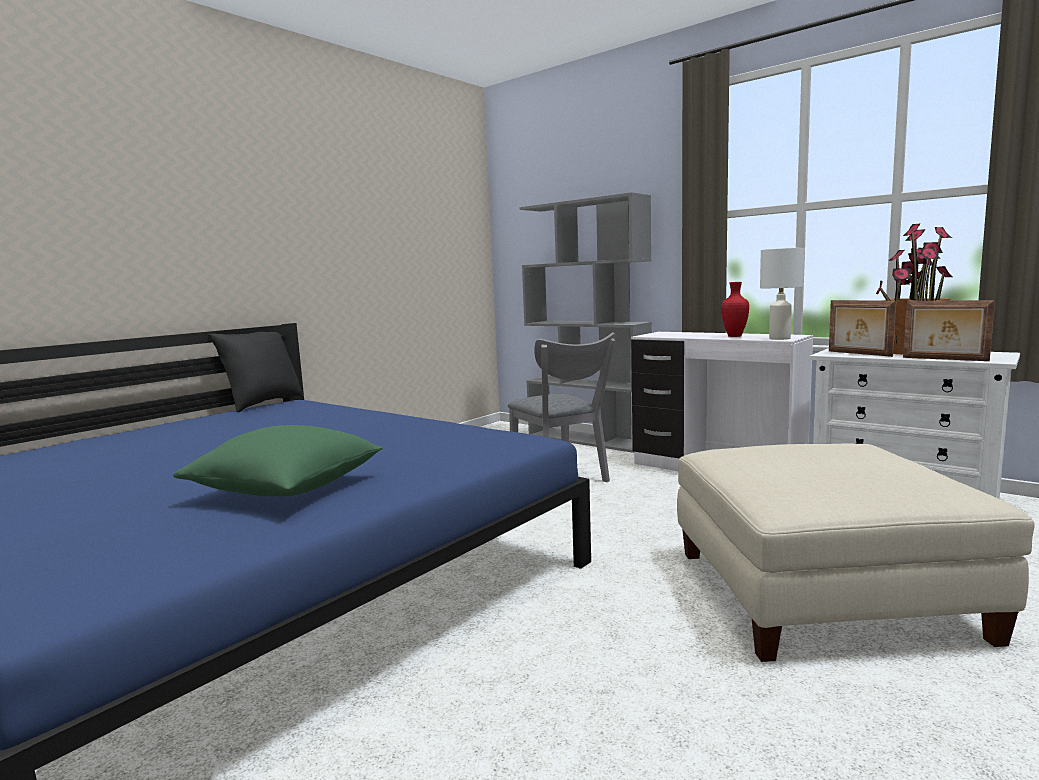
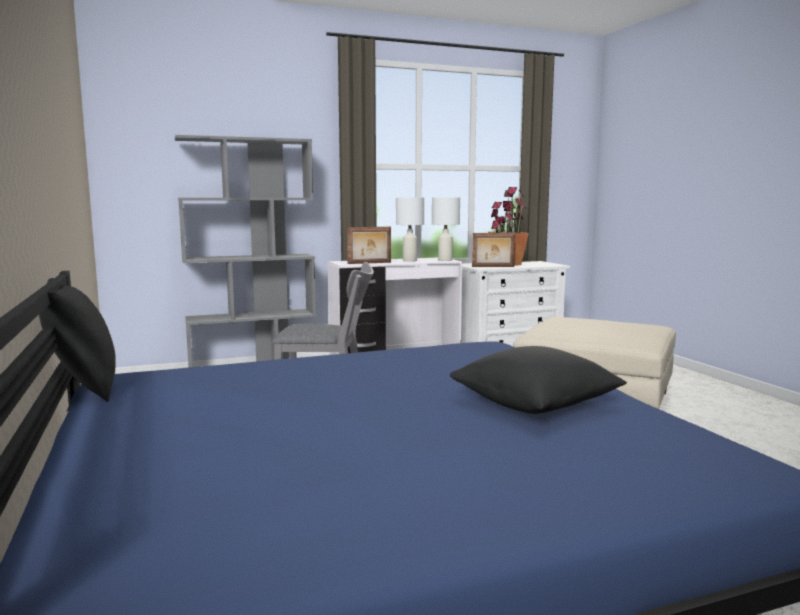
camera: 60 degrees left, 0 degrees up
green pillow [173,425,383,497] -> black pillow [450,346,627,414]
red vase [721,282,749,337] -> white table lamp [396,197,424,262]
picture frame [903,300,995,361] -> picture frame moved to [347,227,391,264]

